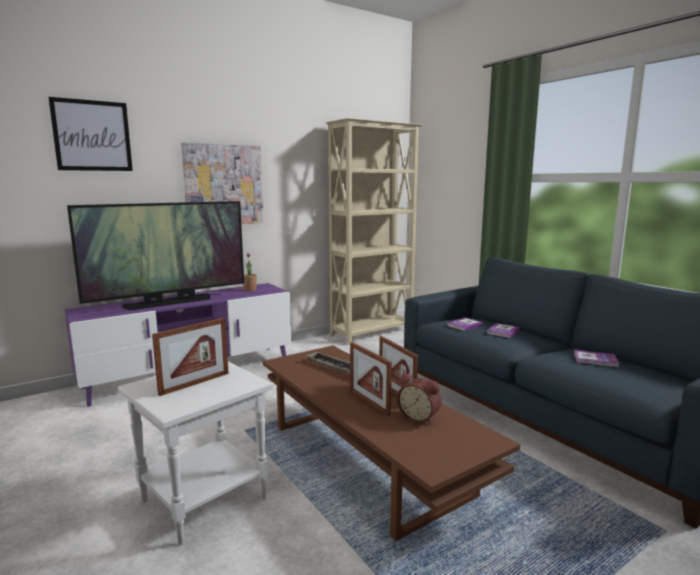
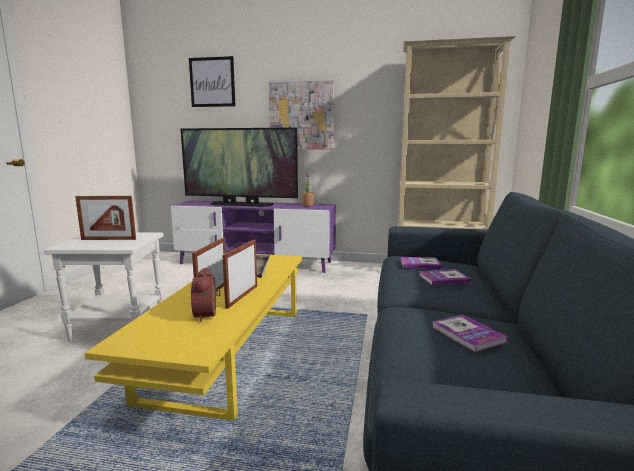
camera: 45 degrees right, 0 degrees up
brown coffee table [263,345,520,541] -> yellow coffee table [85,254,302,421]

